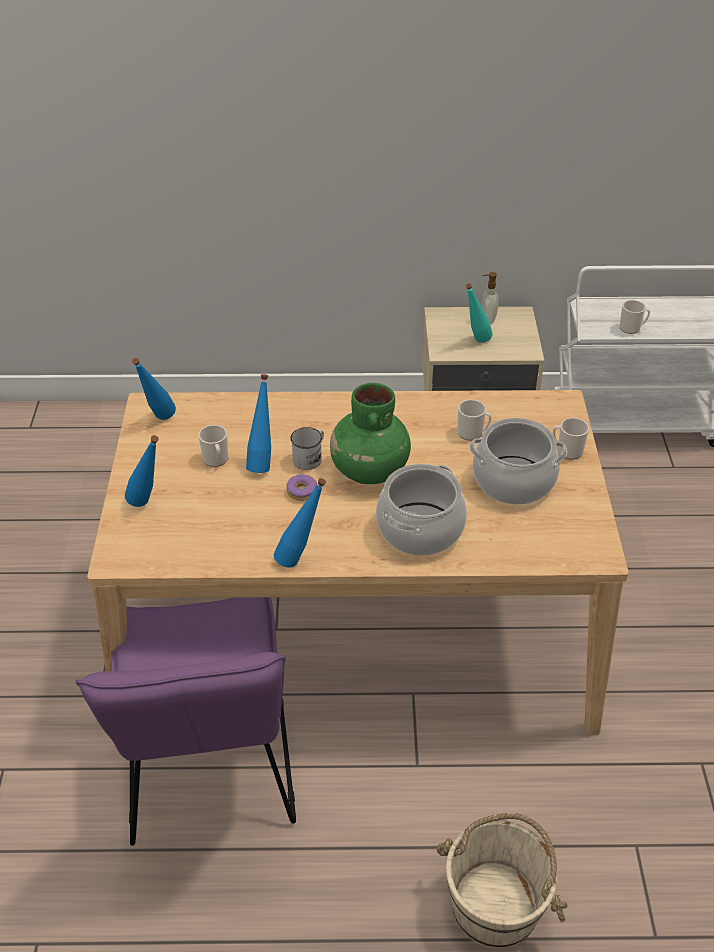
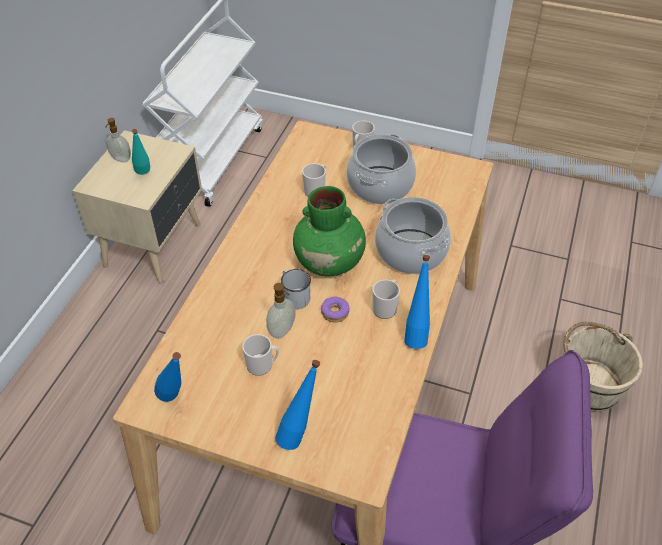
camera: 70 degrees left, 5 degrees up
blue bottle [246,374,271,473] -> soap dispenser [266,283,296,339]
mug [619,300,650,334] -> mug moved to [372,279,400,319]

